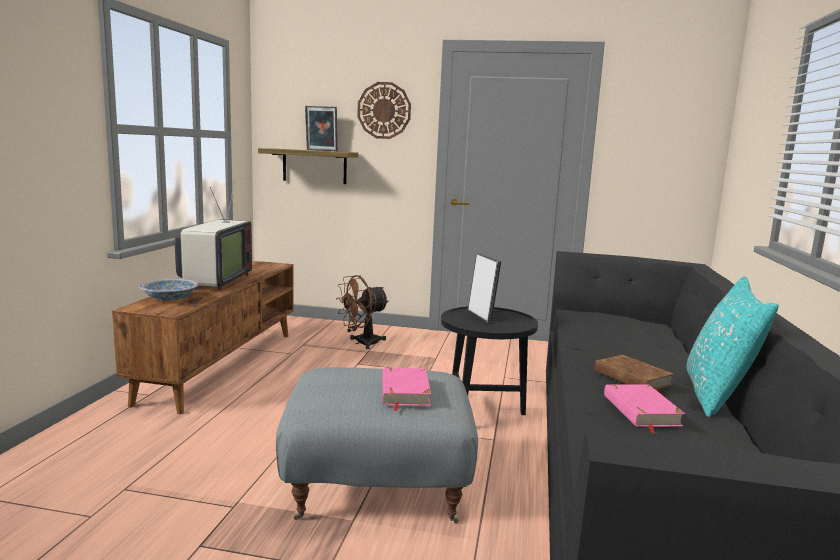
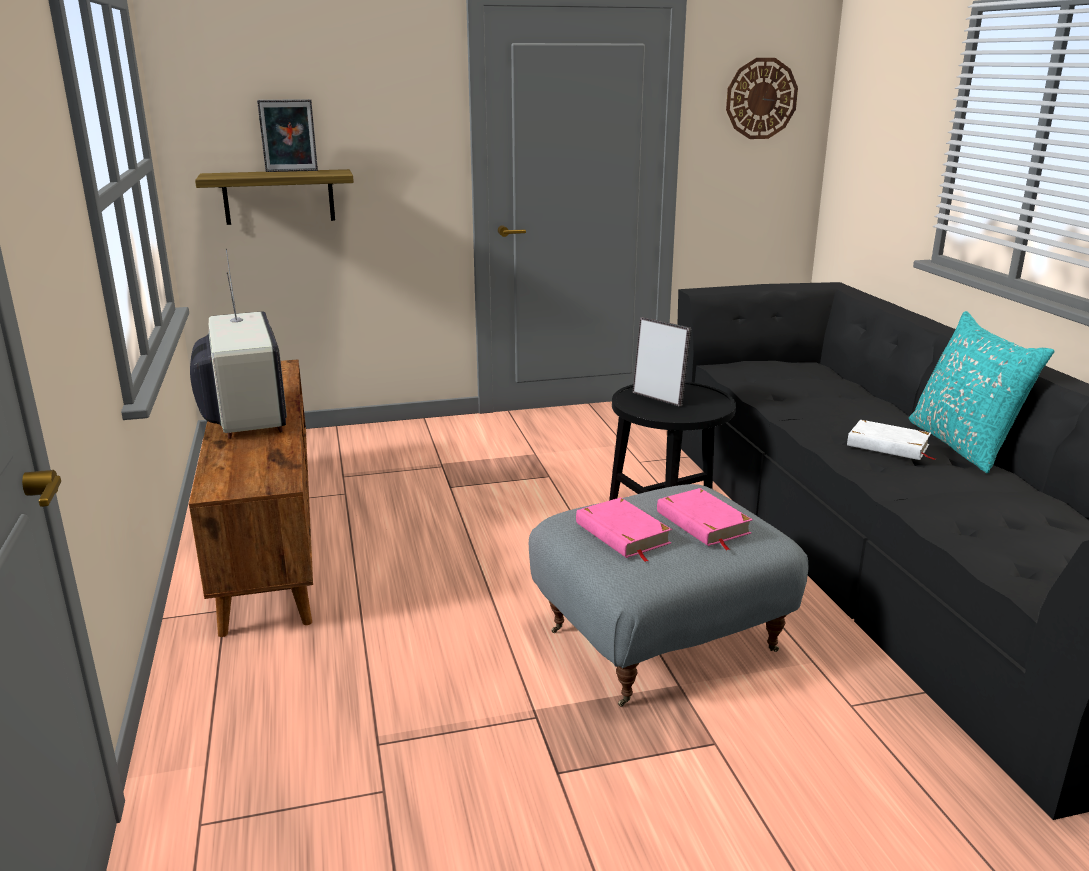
camera: 25 degrees left, 10 degrees up
bowl [140,279,198,300] -> none
brown fan [336,275,389,349] -> none
wall clock [357,82,411,139] -> wall clock moved to [726,58,798,139]
brown book [594,355,674,395] -> white book [847,420,935,460]
pink book [604,384,685,434] -> pink book moved to [576,497,672,562]

